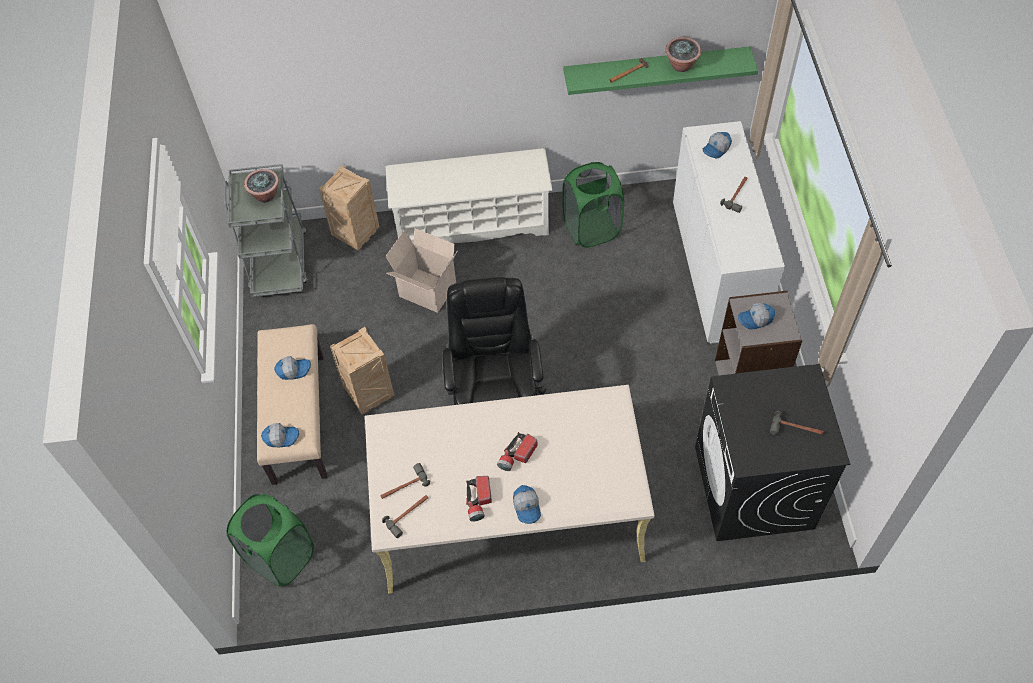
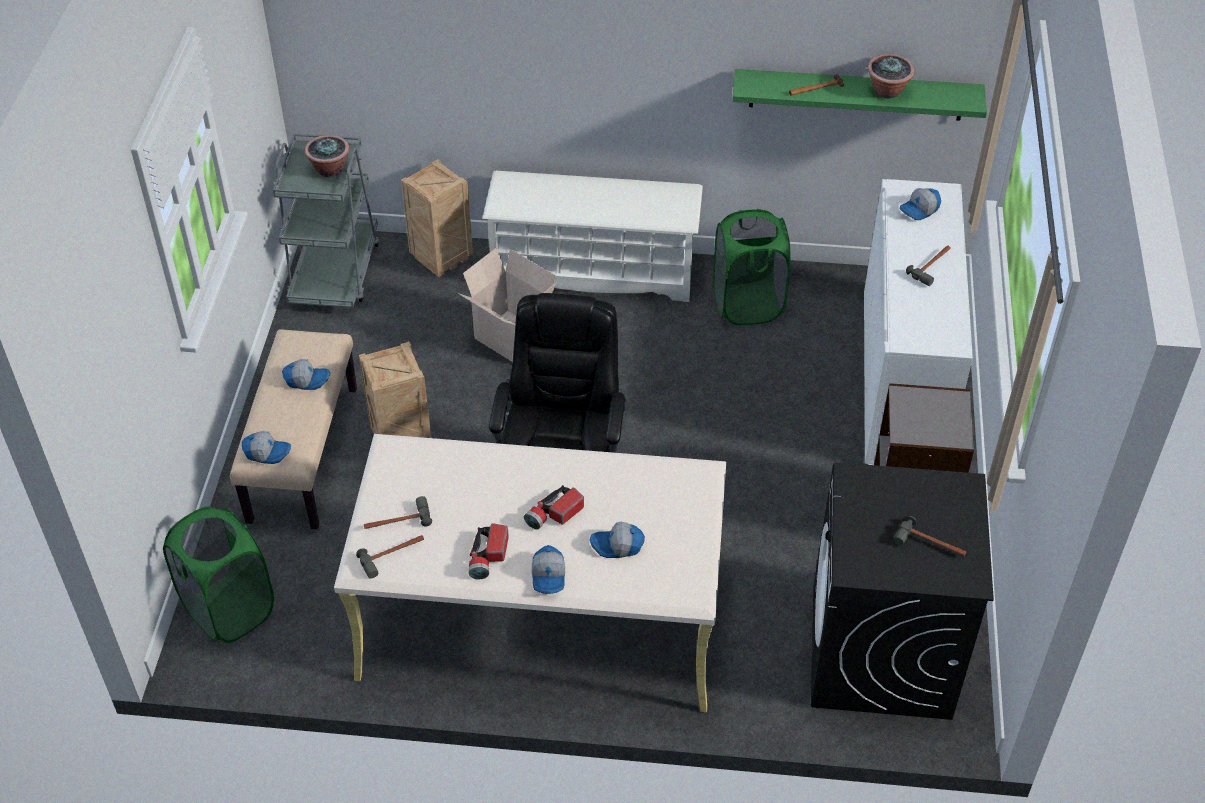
camera: 10 degrees right, 10 degrees down
cap [738,303,775,329] -> cap moved to [590,522,645,558]

